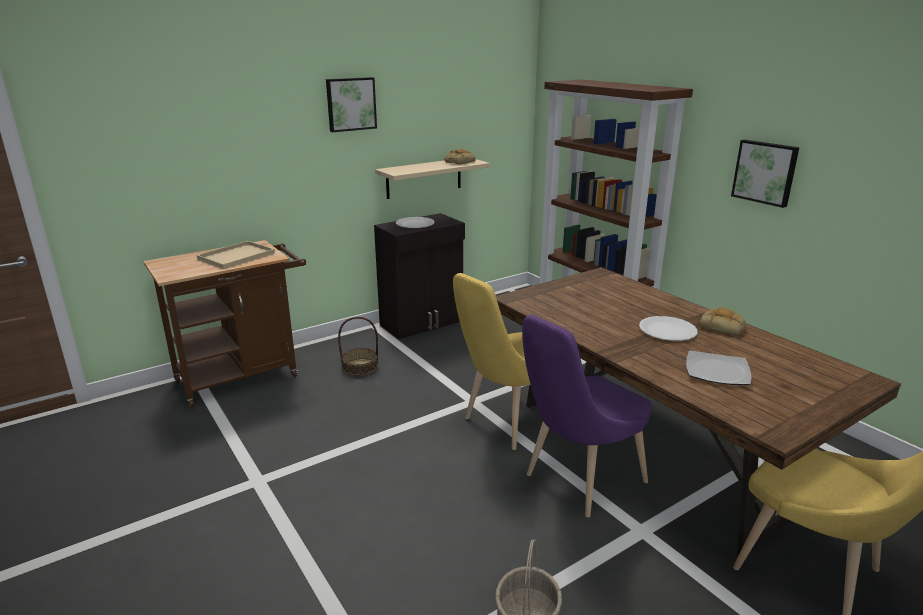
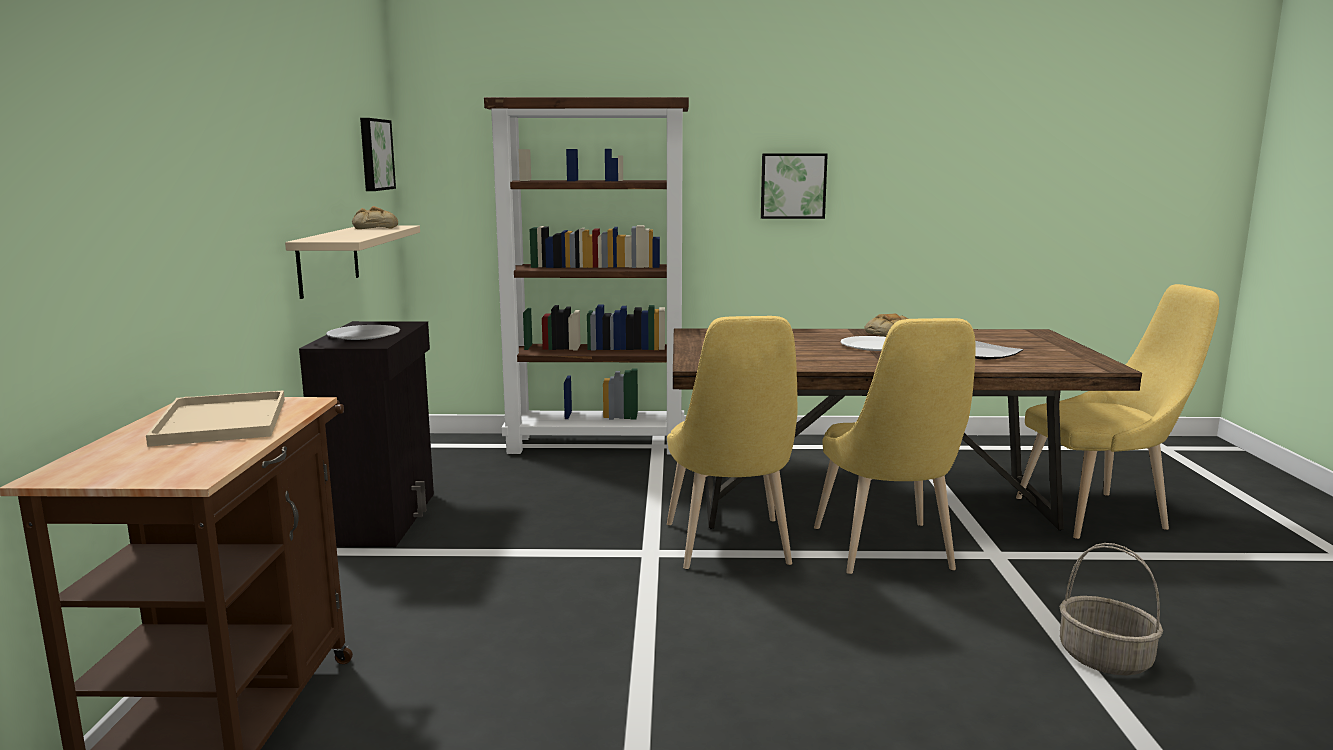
camera: 55 degrees left, 10 degrees down
picture [326,77,377,132] -> picture moved to [360,118,396,191]
basket [338,317,378,376] -> none
purple chair [522,315,652,517] -> yellow chair [814,318,976,574]

